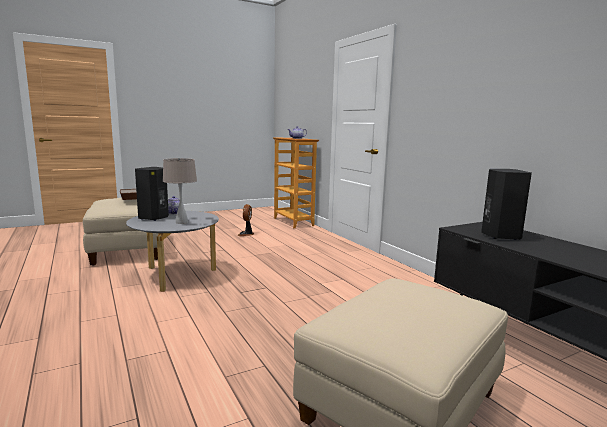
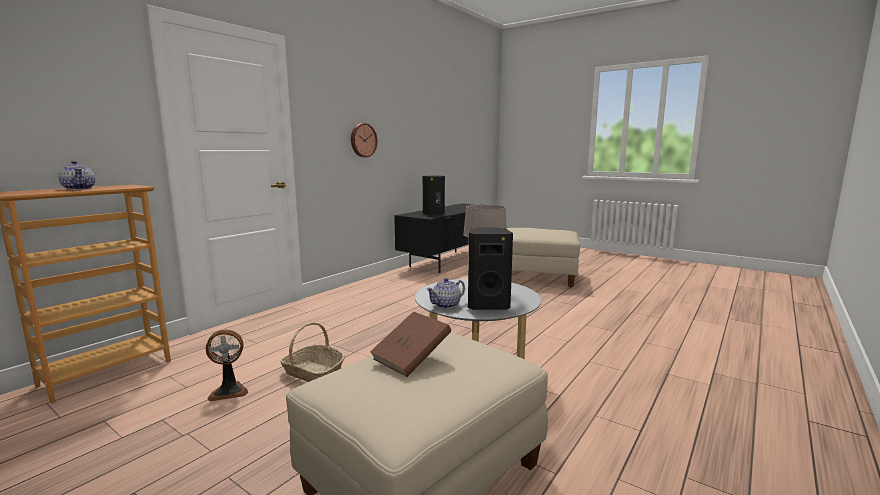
camera: 115 degrees left, 0 degrees up
none -> basket [280,322,345,382]
none -> wall clock [351,123,378,157]

